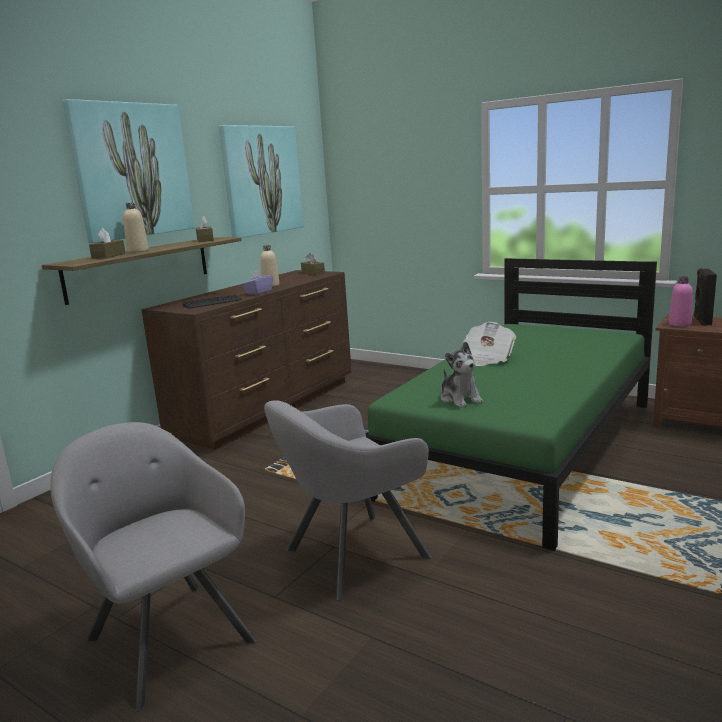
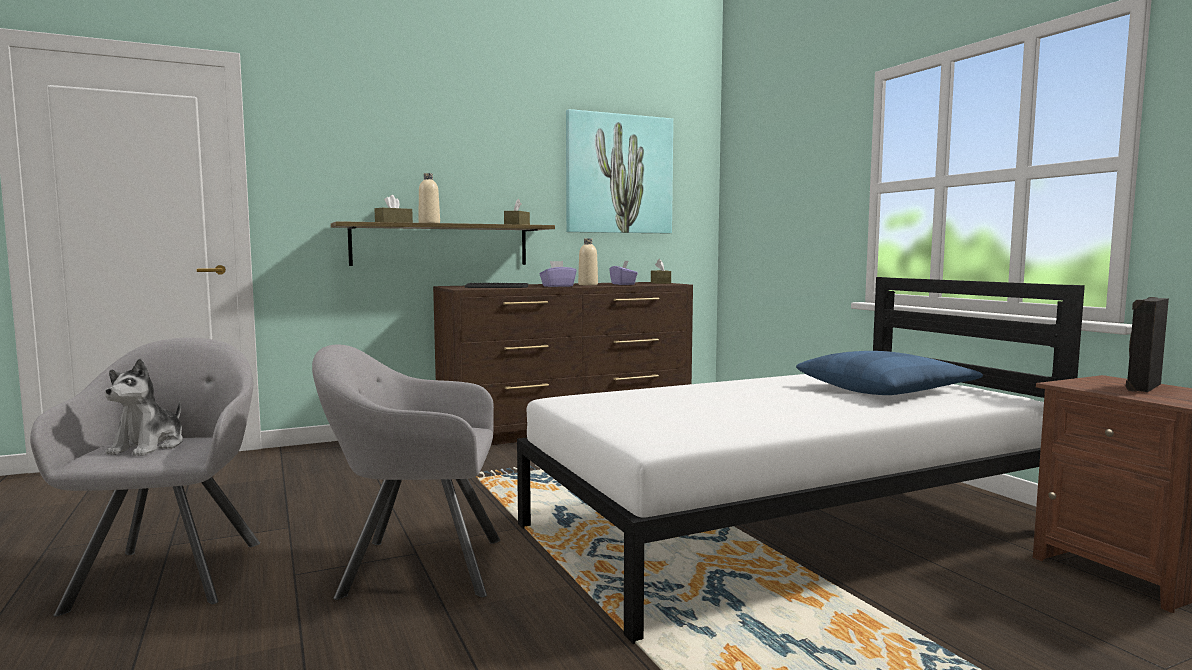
camera: 30 degrees right, 10 degrees down
picture [62,99,195,243] -> none
green bed [365,258,657,551] -> white bed [517,277,1085,644]
plush toy [441,342,483,408] -> plush toy moved to [105,358,183,456]
newspaper [463,322,516,366] -> none
pink bottle [669,276,693,327] -> none
none -> purple tissue box [609,260,638,285]
none -> blue pillow [796,351,983,395]

